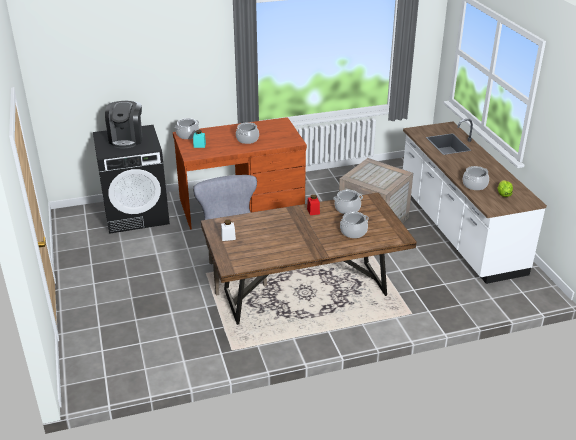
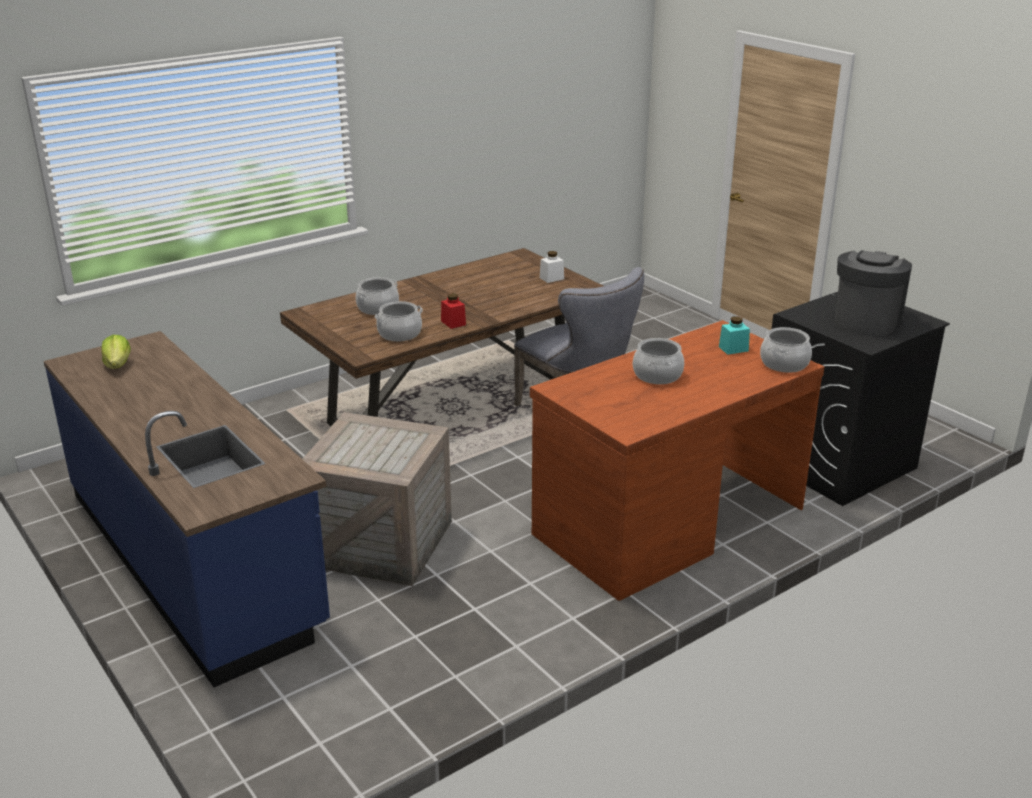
camera: 160 degrees right, 5 degrees down
coffee machine [105,101,142,149] -> coffee machine turned 45 degrees clockwise [835,250,912,336]
white counter [403,119,547,284] -> blue counter [44,331,330,687]
cooking pot [462,166,489,190] -> none

